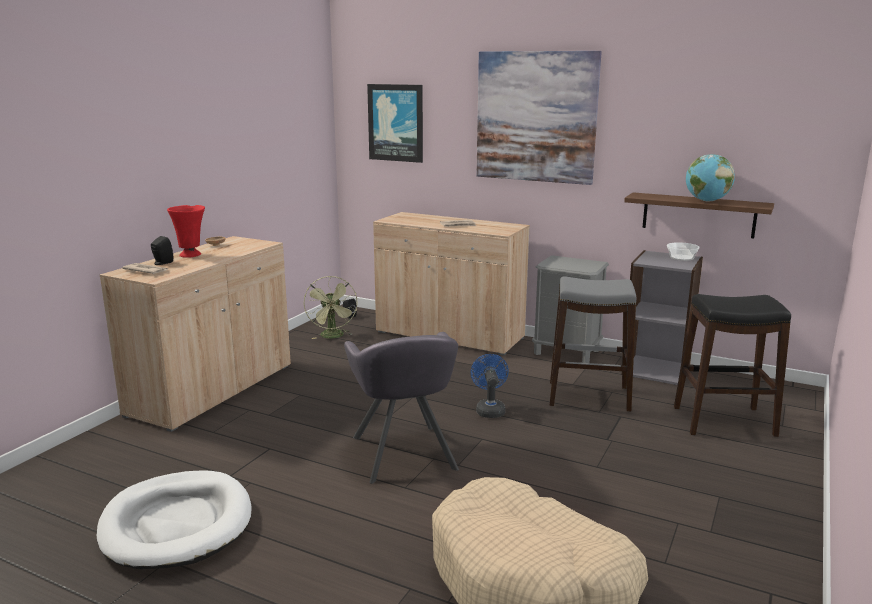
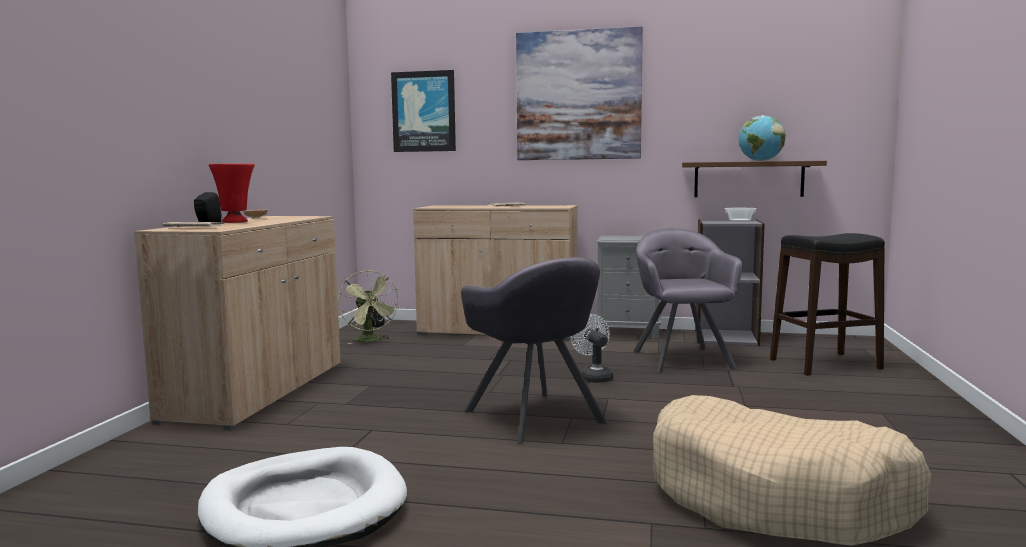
camera: 15 degrees left, 10 degrees down
blue fan [471,354,509,418] -> white fan [570,314,613,383]
grey stool [550,276,637,411] -> grey armchair [633,228,743,373]

